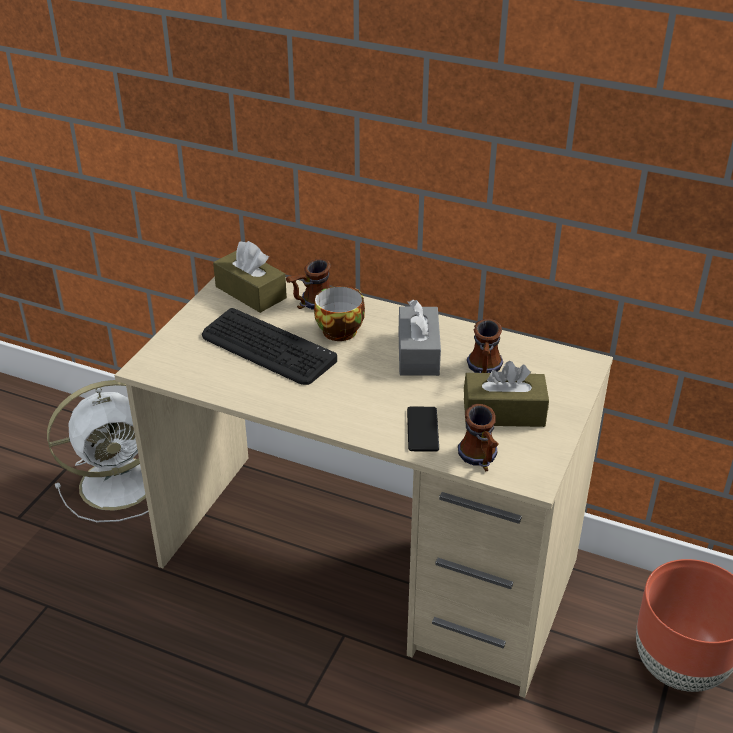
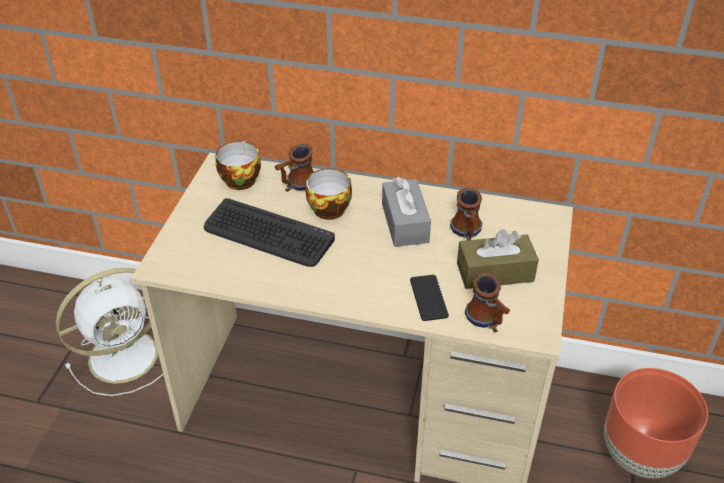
camera: 10 degrees left, 5 degrees up
brown tissue box [213,241,287,313] -> cup [216,141,261,190]

